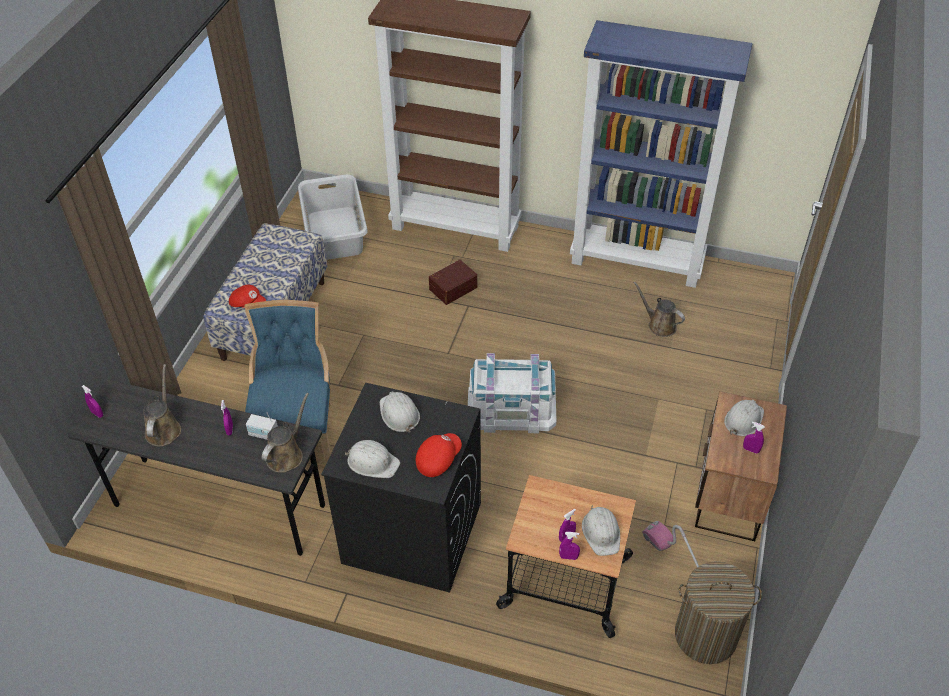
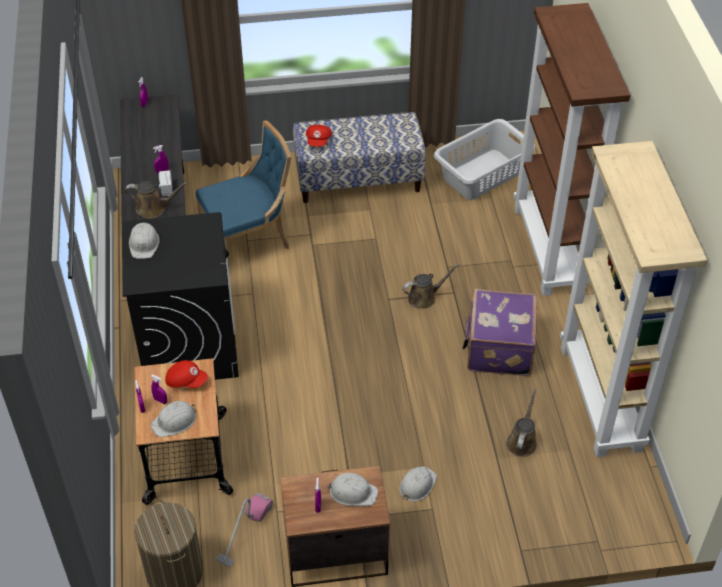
camera: 65 degrees right, 0 degrees up
brown watering can [143,364,181,446] -> brown watering can moved to [403,264,459,309]
white hard hat [380,392,420,433] -> white hard hat moved to [399,466,437,501]
red cap [416,433,462,477] -> red cap moved to [165,360,208,388]
brown storage box [429,259,477,305] -> none
white storage box [468,353,556,433] -> none
blue bookcase [570,20,752,288] -> beige bookcase [560,141,707,457]
none -> purple suitcase [462,289,537,376]

